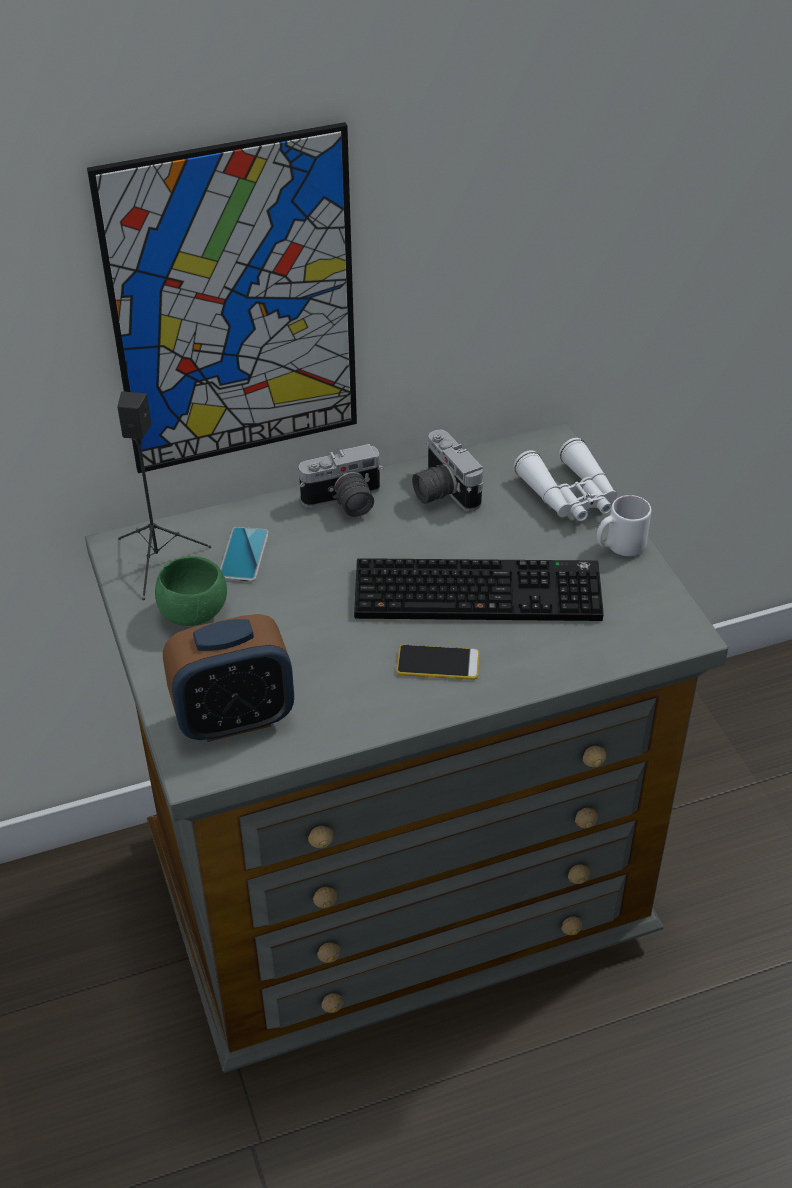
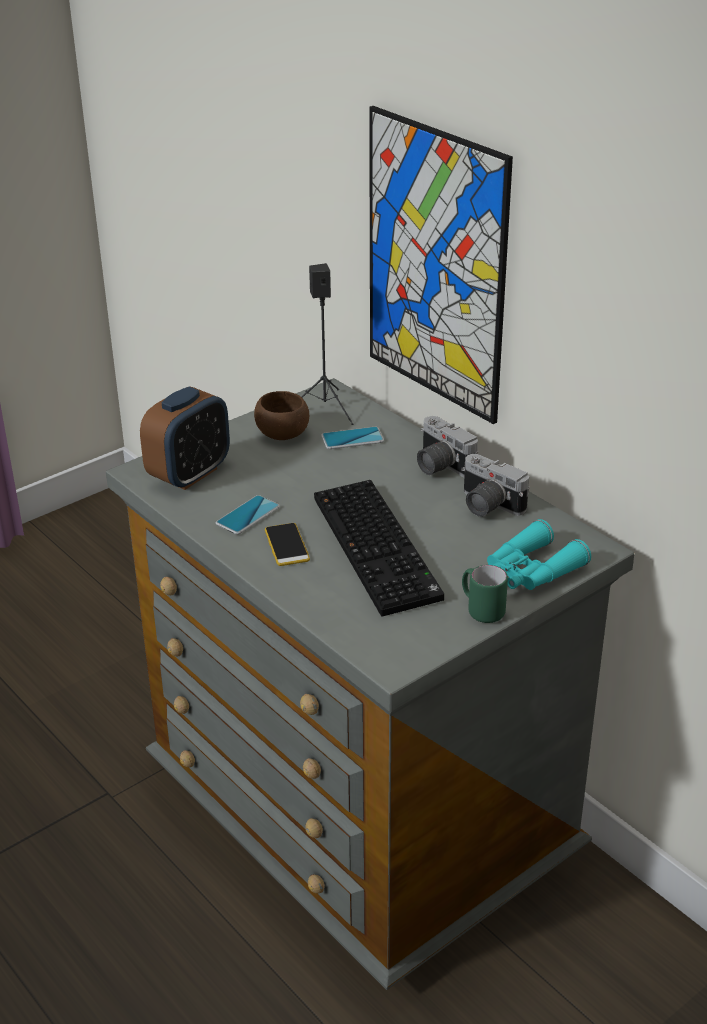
camera: 70 degrees right, 10 degrees down
green bowl [155,556,227,626] -> brown bowl [254,391,309,440]
alarm clock [163,614,294,742] -> alarm clock turned 105 degrees counterclockwise [140,386,230,490]
camera [412,430,484,512] -> camera turned 90 degrees counterclockwise [461,454,530,517]
white binoculars [514,438,617,521] -> turquoise binoculars [487,519,591,590]
white mug [597,495,651,556] -> green mug [462,565,508,623]
none -> phone [216,495,280,535]

